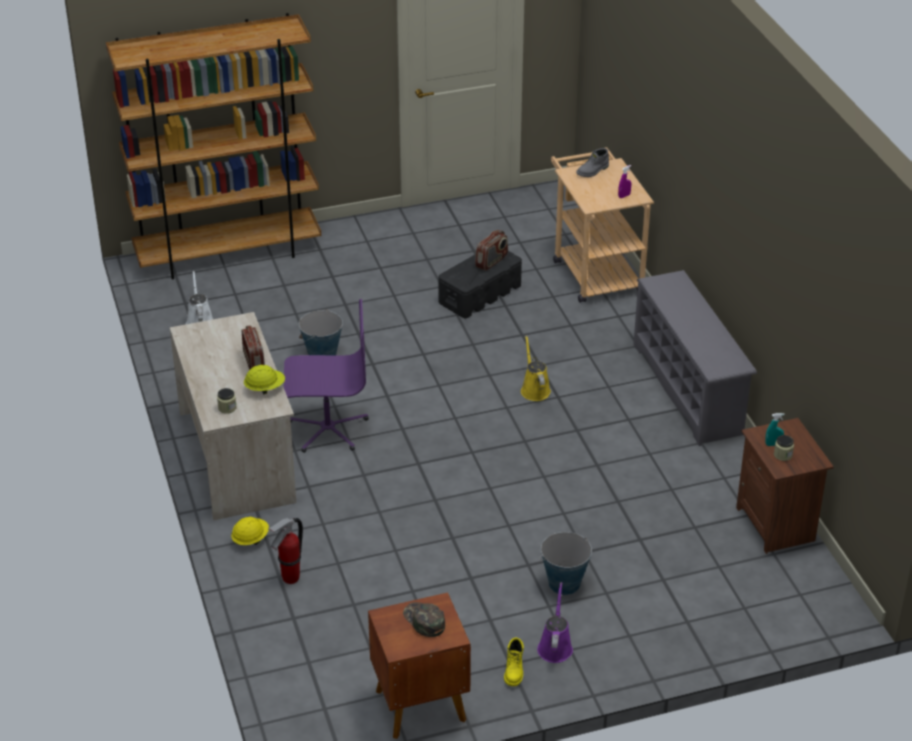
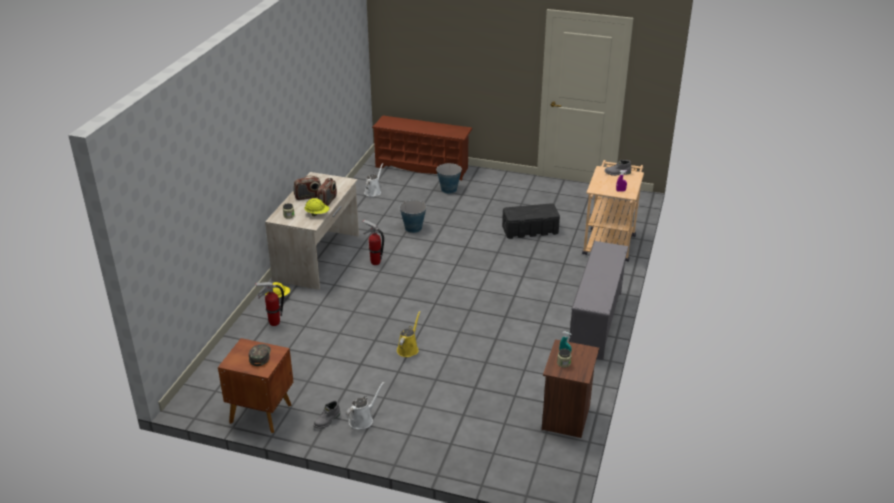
camera: 35 degrees right, 5 degrees down
brown bookcase [106,13,321,280] -> brown shoe rack [372,116,472,180]
purple office chair [284,299,369,453] -> fire extinguisher [362,219,384,265]
radio [475,230,508,271] -> radio moved to [294,175,321,200]
yellow boot [504,637,524,686] -> grey boot [313,401,340,429]
yellow watering can [521,336,551,401] -> yellow watering can moved to [397,311,421,357]
purple watering can [537,582,573,663] -> white watering can [345,382,385,429]
bucket [539,532,592,595] -> bucket moved to [437,163,462,194]

